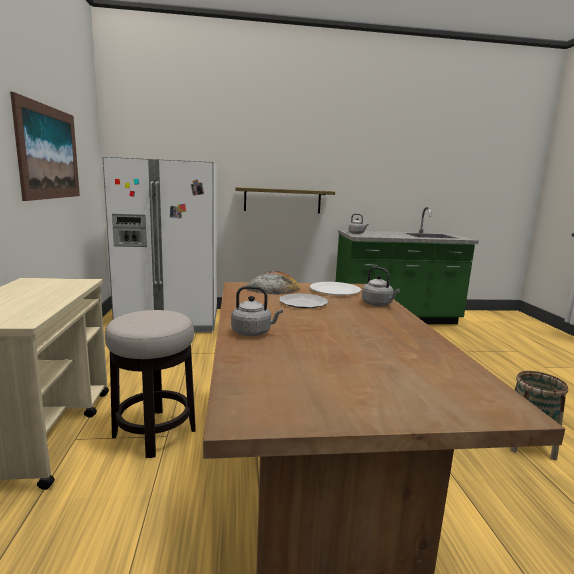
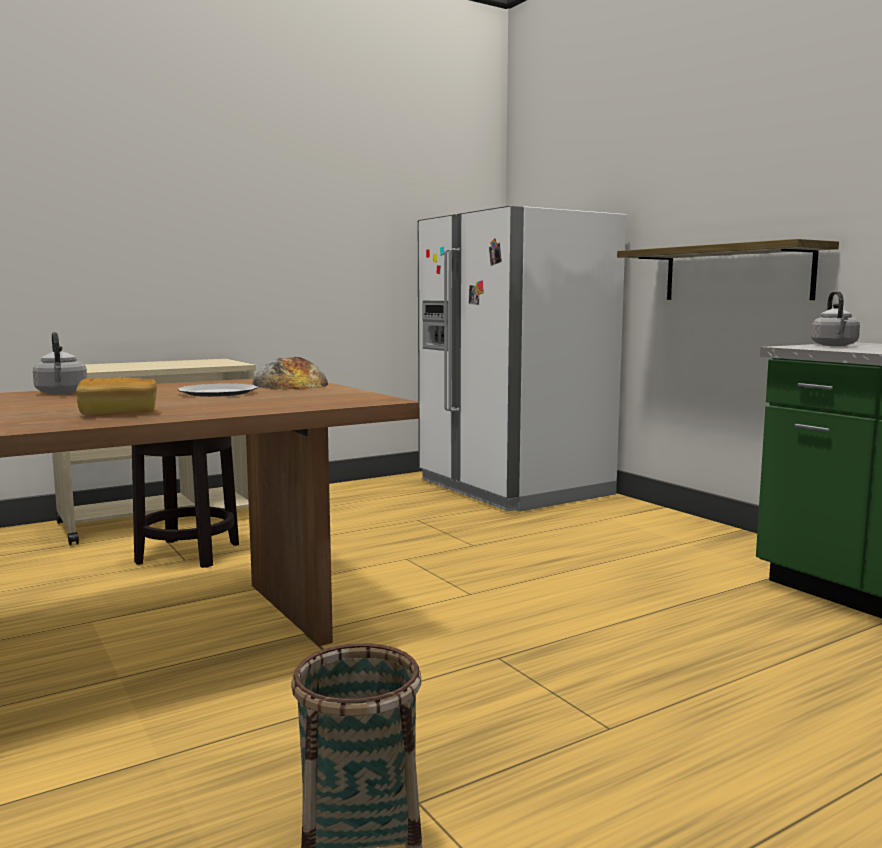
camera: 65 degrees right, 5 degrees down
picture [10,92,80,201] -> none
white plate [310,282,361,295] -> none
grey kettle [362,267,400,306] -> none
none -> bread [76,377,157,416]

